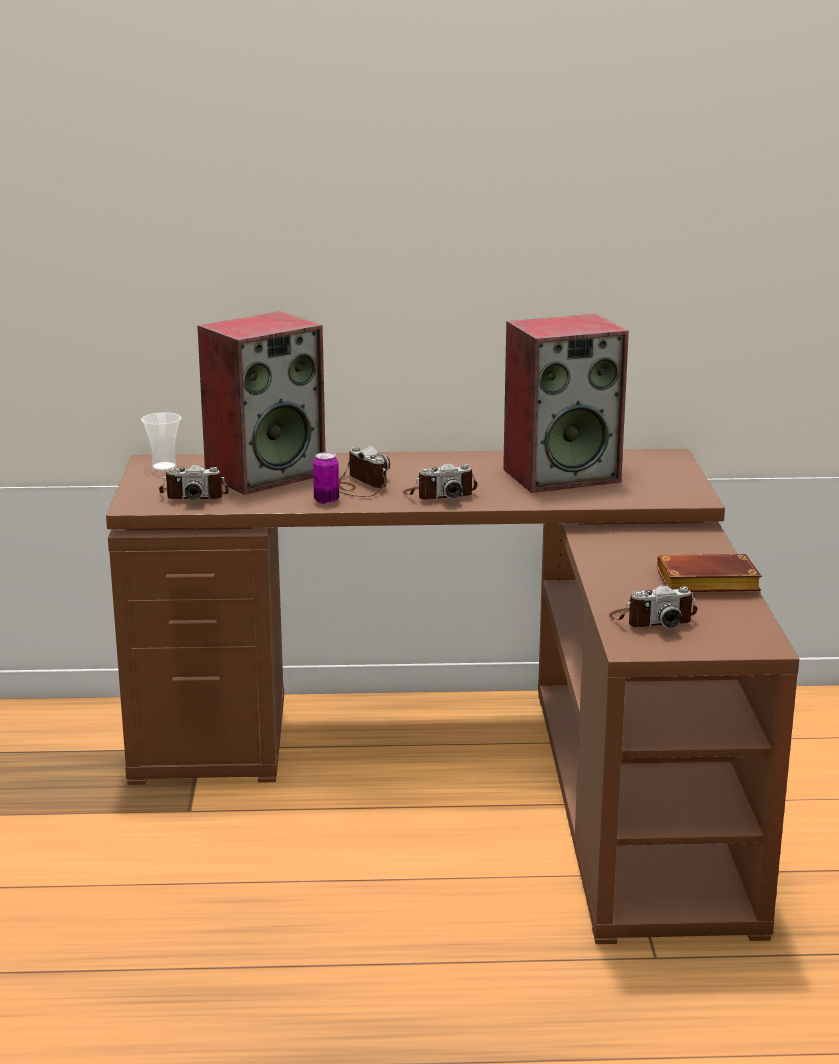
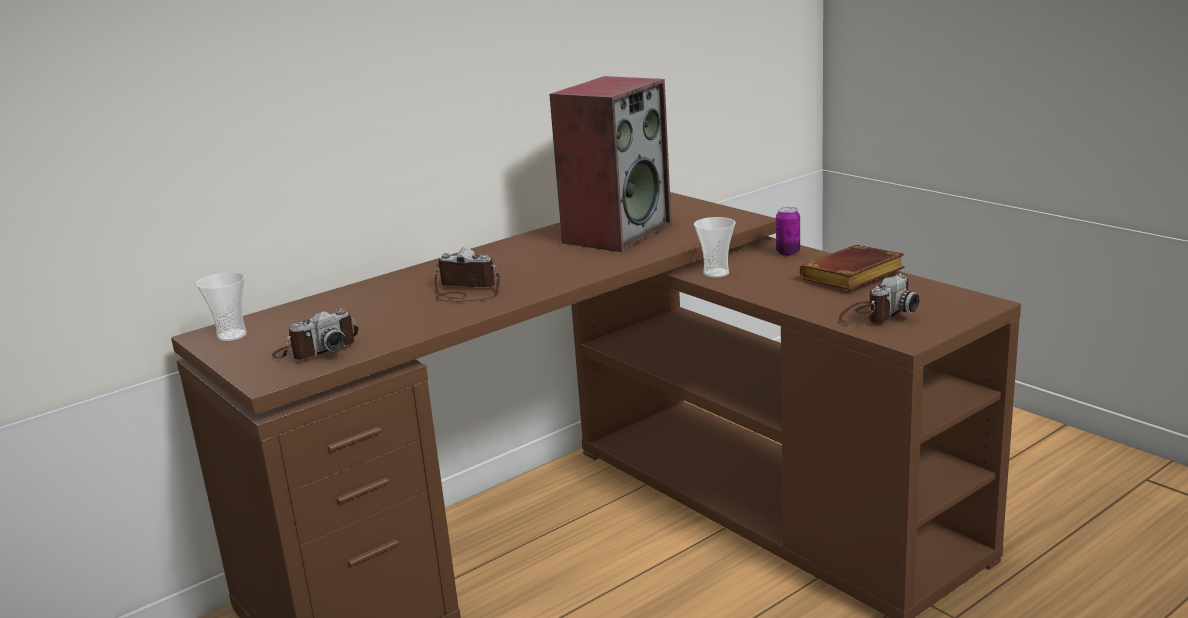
camera: 35 degrees left, 0 degrees up
speaker [197,311,325,495] -> none
can [313,452,339,504] -> can moved to [776,207,800,256]
camera [403,463,477,500] -> none
none -> cup [694,217,736,278]

